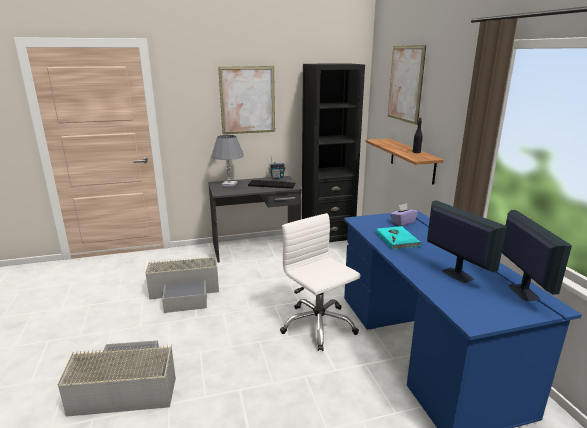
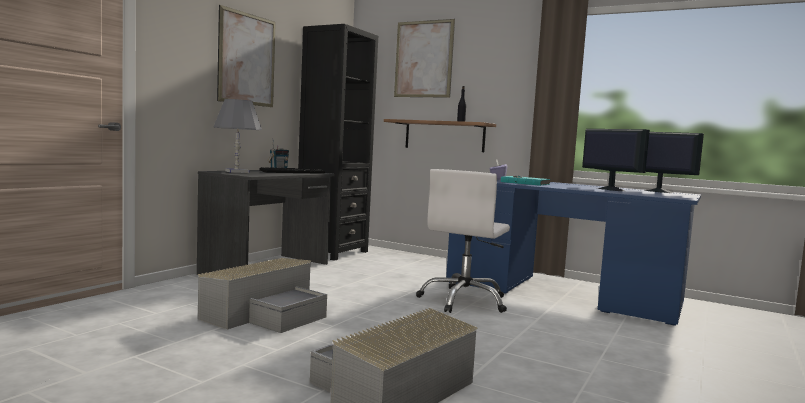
camera: 45 degrees left, 15 degrees down
white office chair [280,213,361,351] -> white office chair turned 75 degrees counterclockwise [416,169,510,313]
monitor [427,200,507,283] -> monitor turned 45 degrees clockwise [582,129,650,191]

